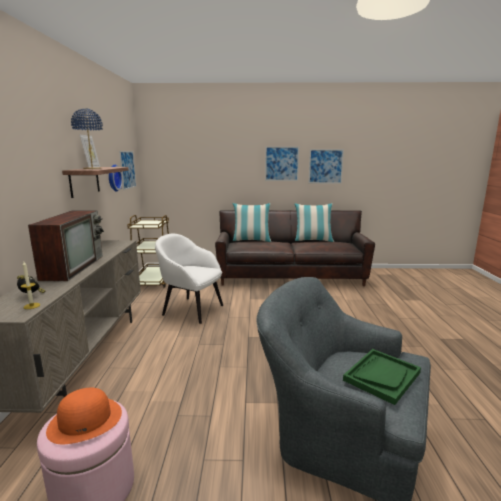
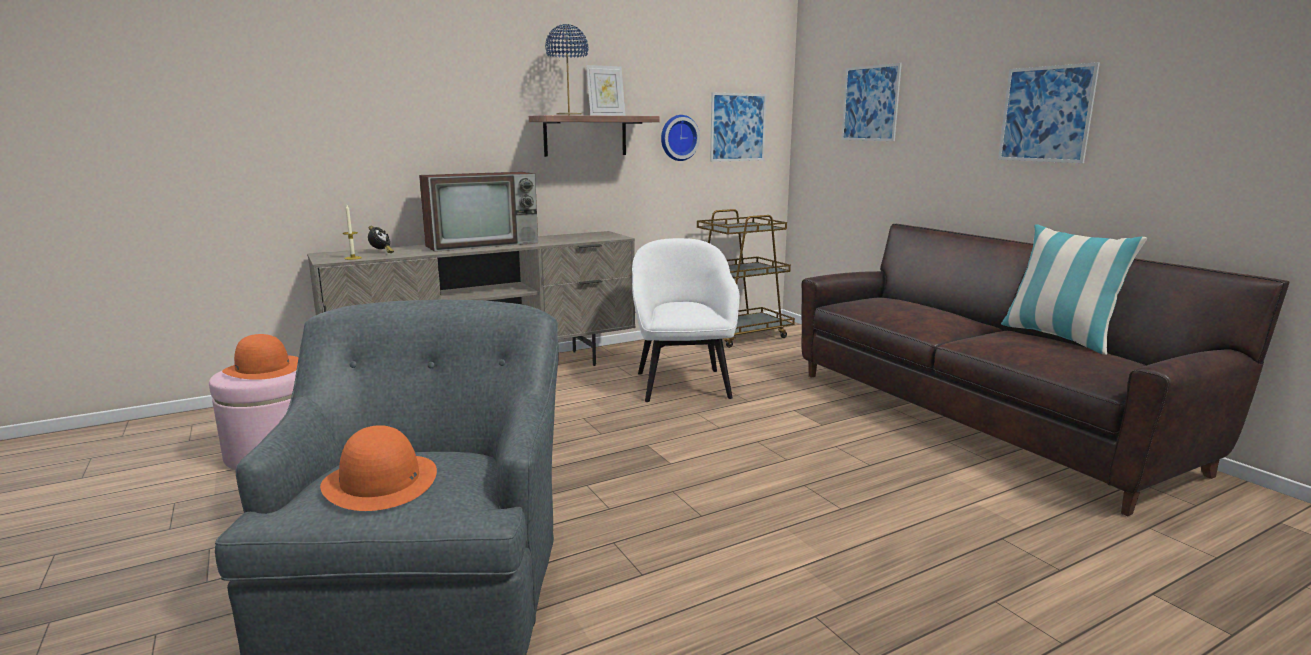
camera: 60 degrees right, 0 degrees up
pillow [232,203,272,242] -> none
picture [308,149,344,183] -> picture moved to [841,63,902,141]
green tray [343,349,421,405] -> orange hat [320,425,437,511]

